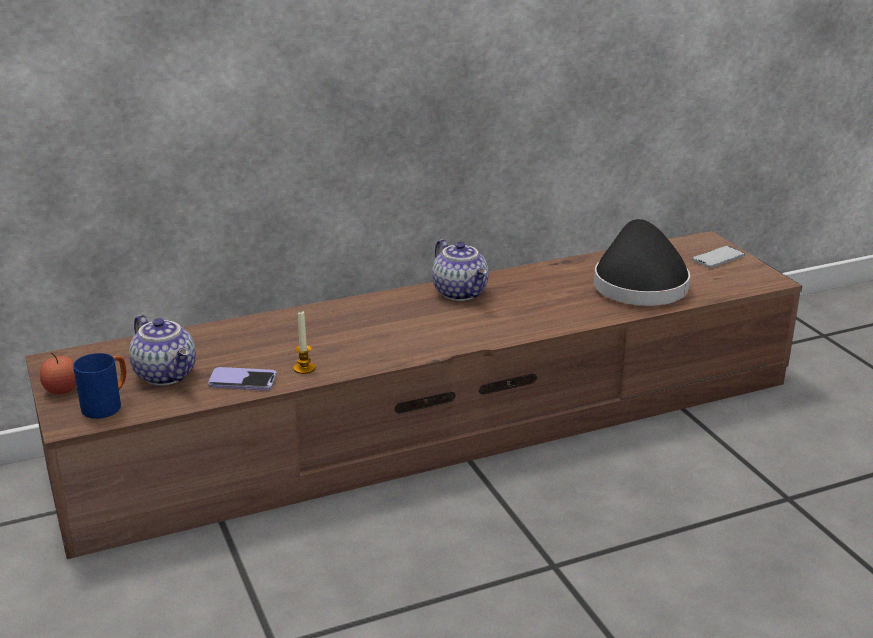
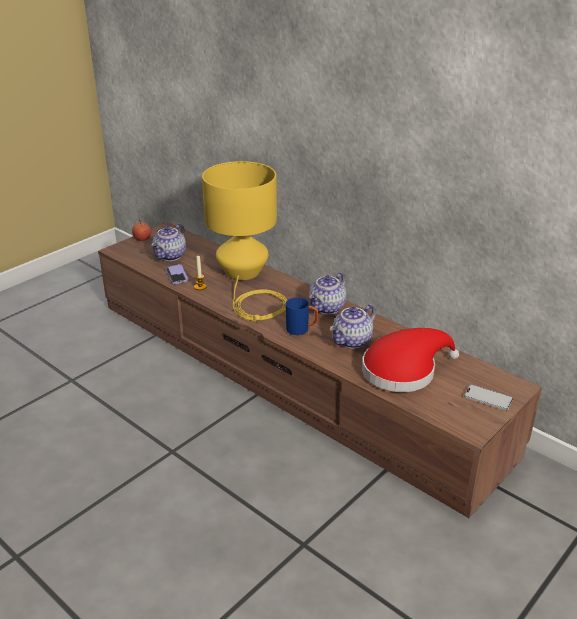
camera: 65 degrees right, 5 degrees up
blue mug [73,353,126,419] -> blue mug moved to [286,297,319,335]
black hat [594,219,690,306] -> red hat [362,328,459,392]
none -> yellow table lamp [202,161,287,322]
none -> teapot [330,304,376,349]

